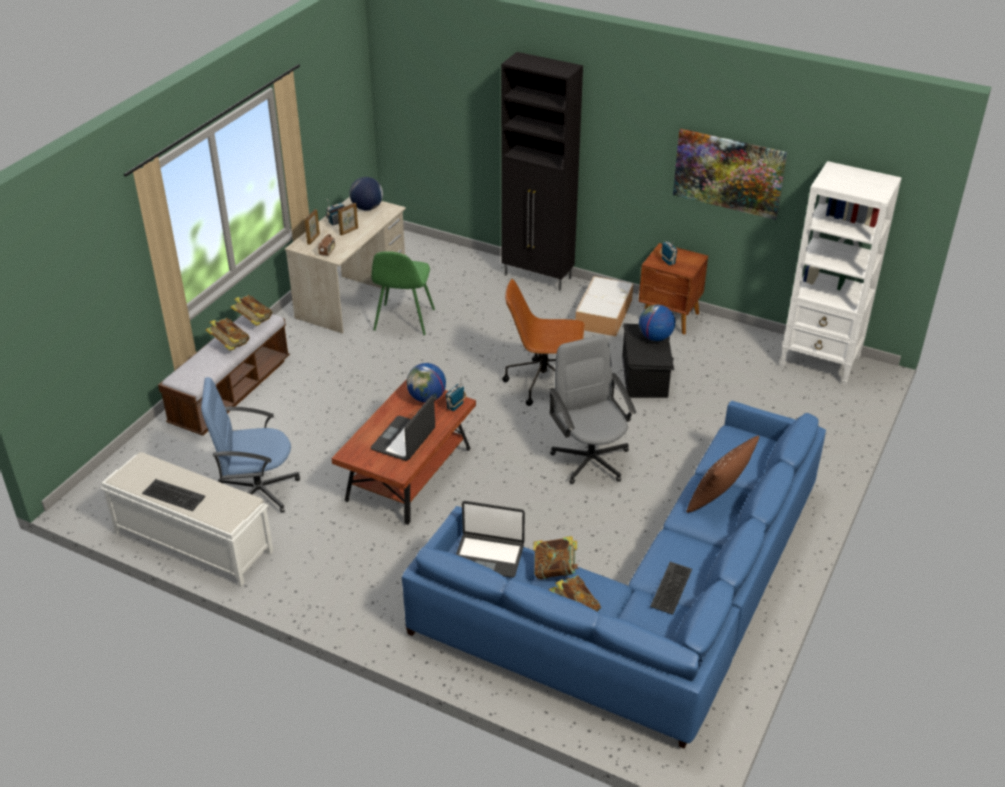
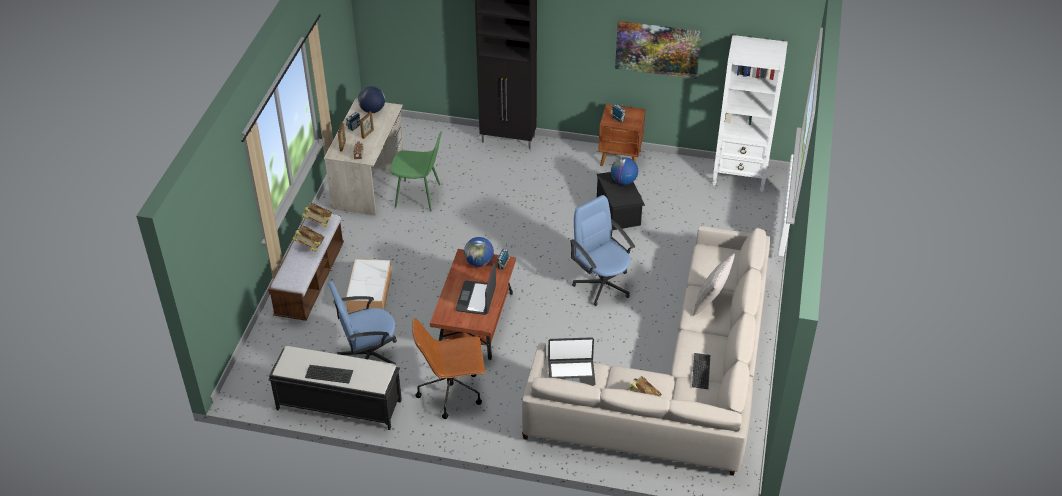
camera: 15 degrees left, 5 degrees up
white bench [101,452,273,586] -> black bench [269,346,402,430]
green chair [371,251,435,335] -> green chair turned 75 degrees counterclockwise [390,131,442,212]
blue sofa [402,401,826,749] -> beige sofa [522,226,770,476]
brown office chair [502,279,585,406] -> brown office chair moved to [412,318,485,419]
book [533,536,579,579] -> none
grey office chair [549,335,636,484] -> blue office chair [570,195,635,306]
storage box [575,276,633,336] -> storage box moved to [346,259,392,313]
brown pillow [686,436,759,513] -> grey pillow [693,253,735,315]

